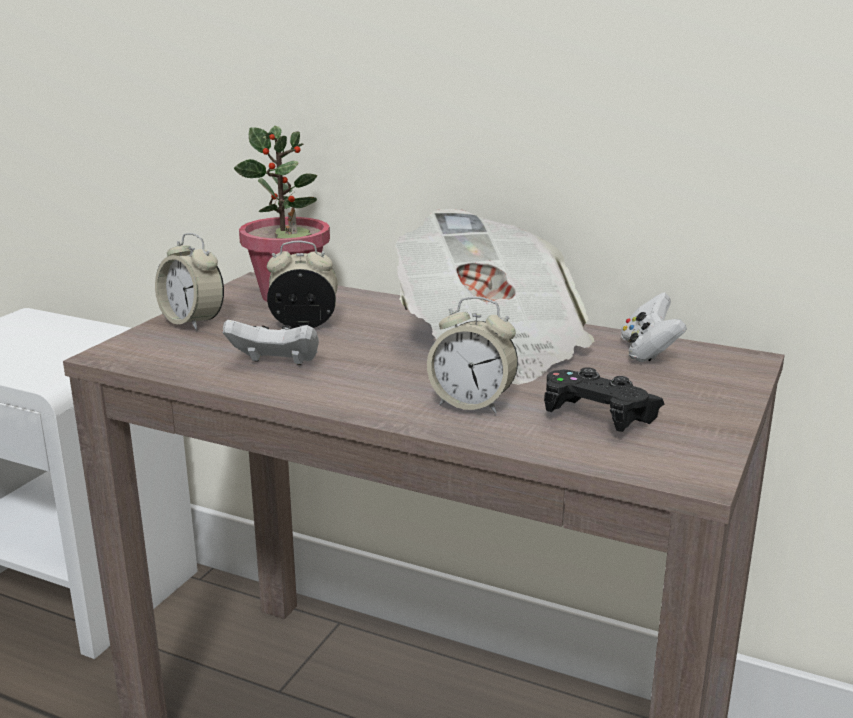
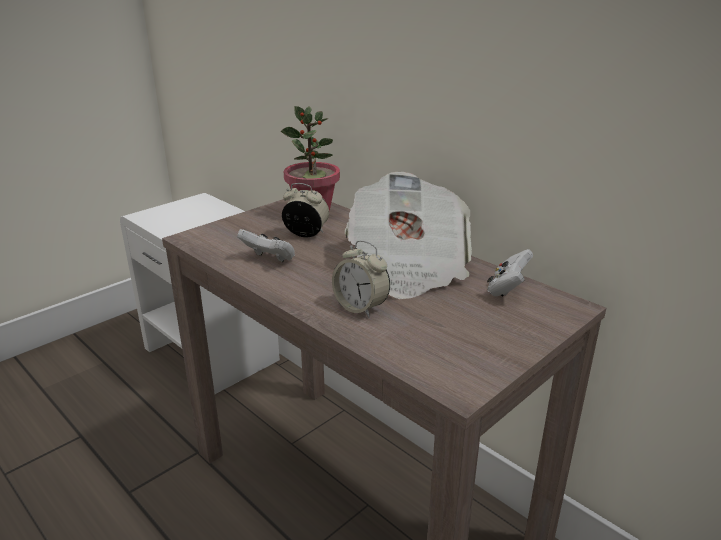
camera: 20 degrees right, 5 degrees up
alarm clock [155,233,224,330] -> none
black game controller [544,368,665,432] -> none

